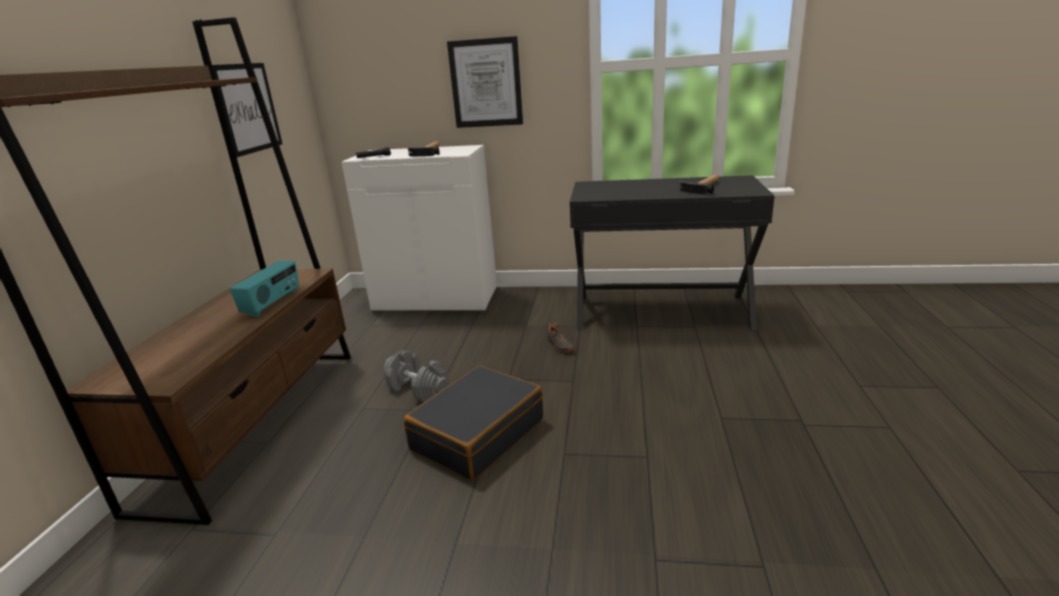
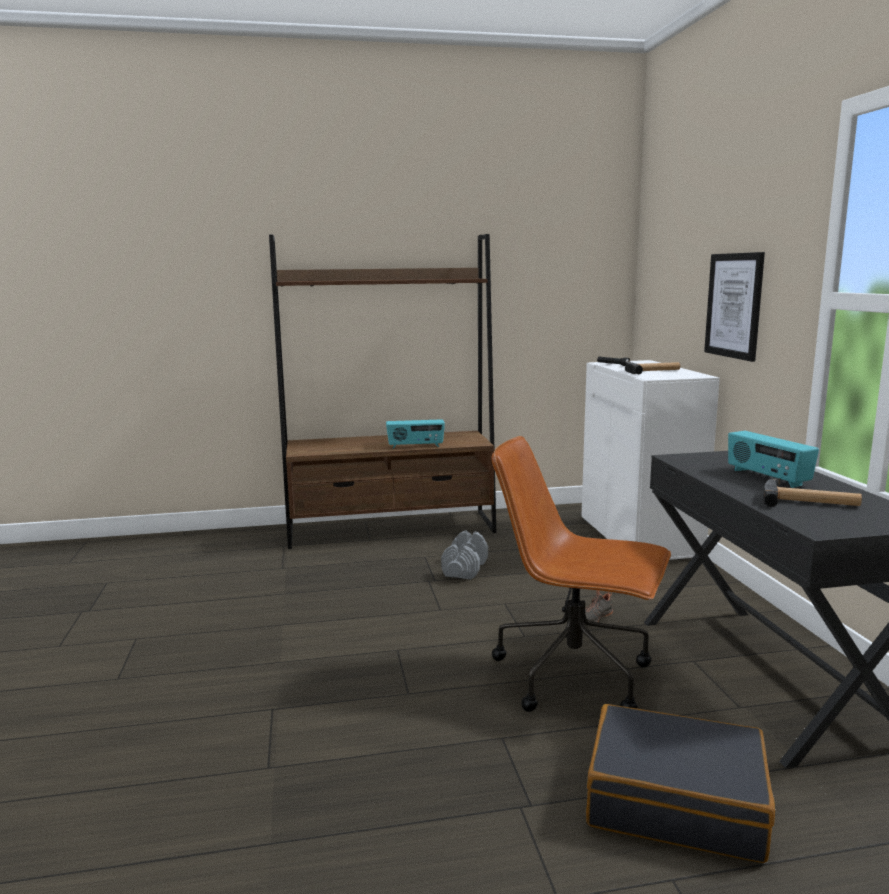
camera: 70 degrees right, 10 degrees down
picture [212,63,282,157] -> none
black suitcase [404,366,543,481] -> black suitcase moved to [586,704,775,863]
none -> brown office chair [492,436,671,712]
none -> radio [728,431,819,488]

